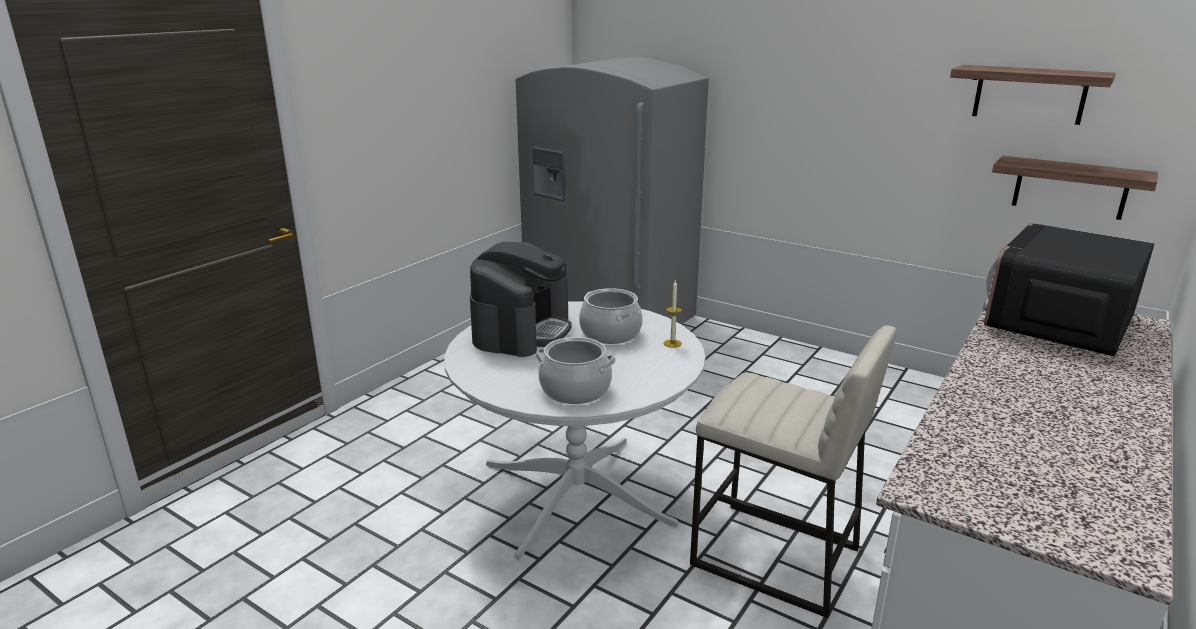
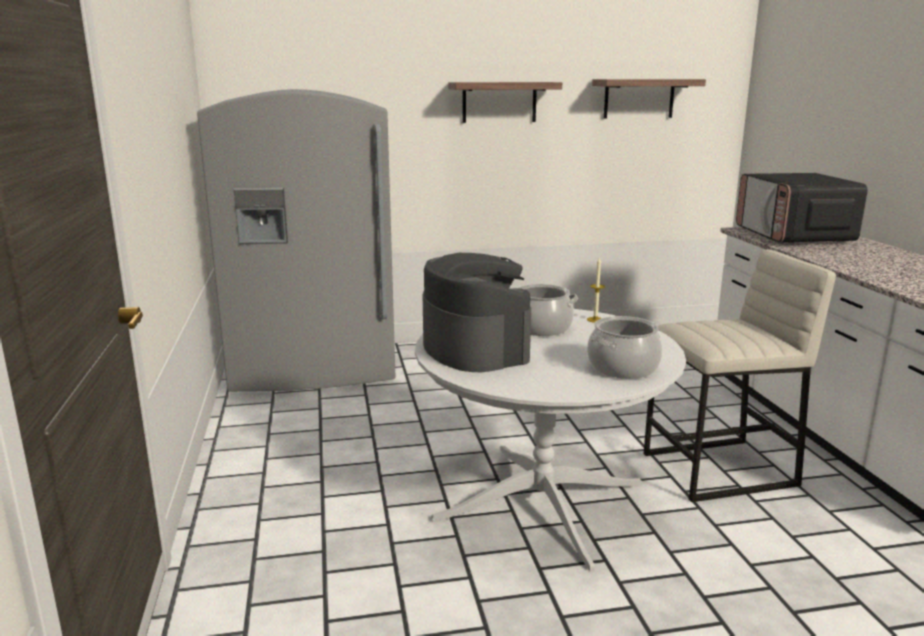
camera: 45 degrees left, 5 degrees down
shelf [992,156,1158,220] -> shelf moved to [448,82,562,123]

